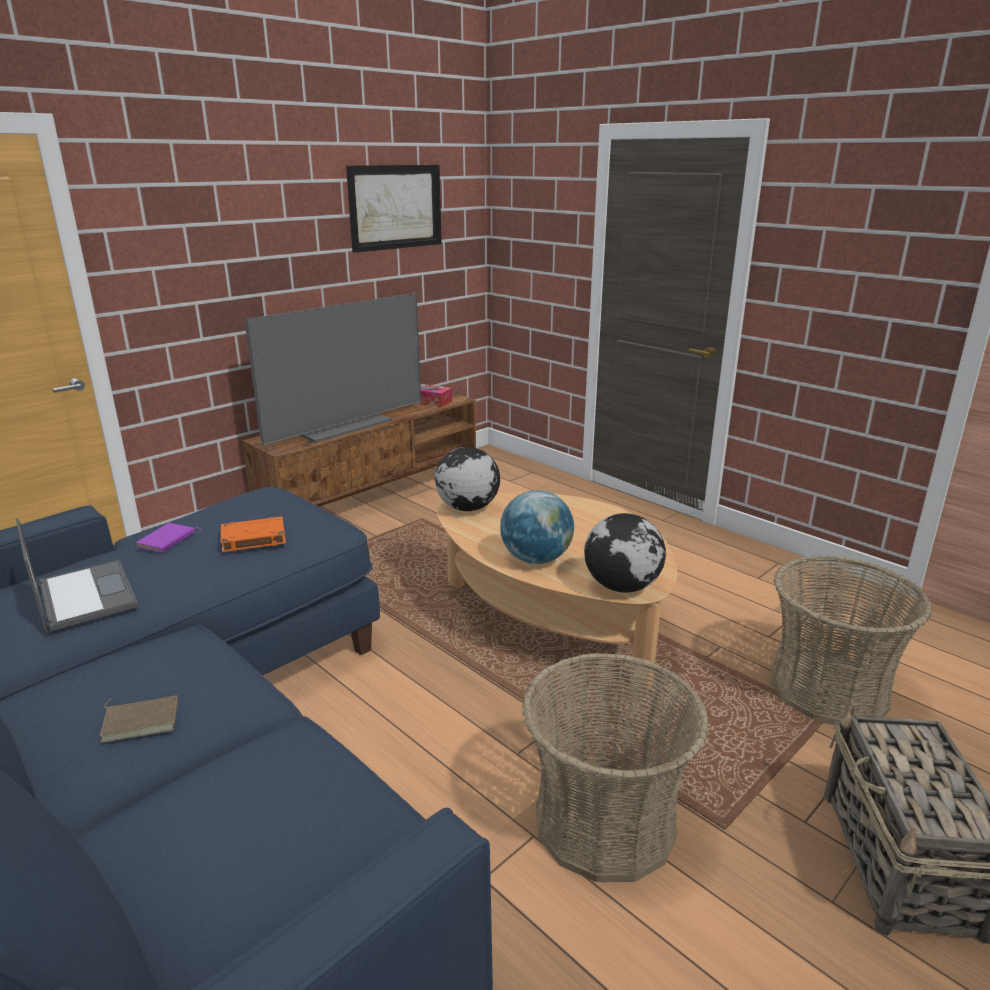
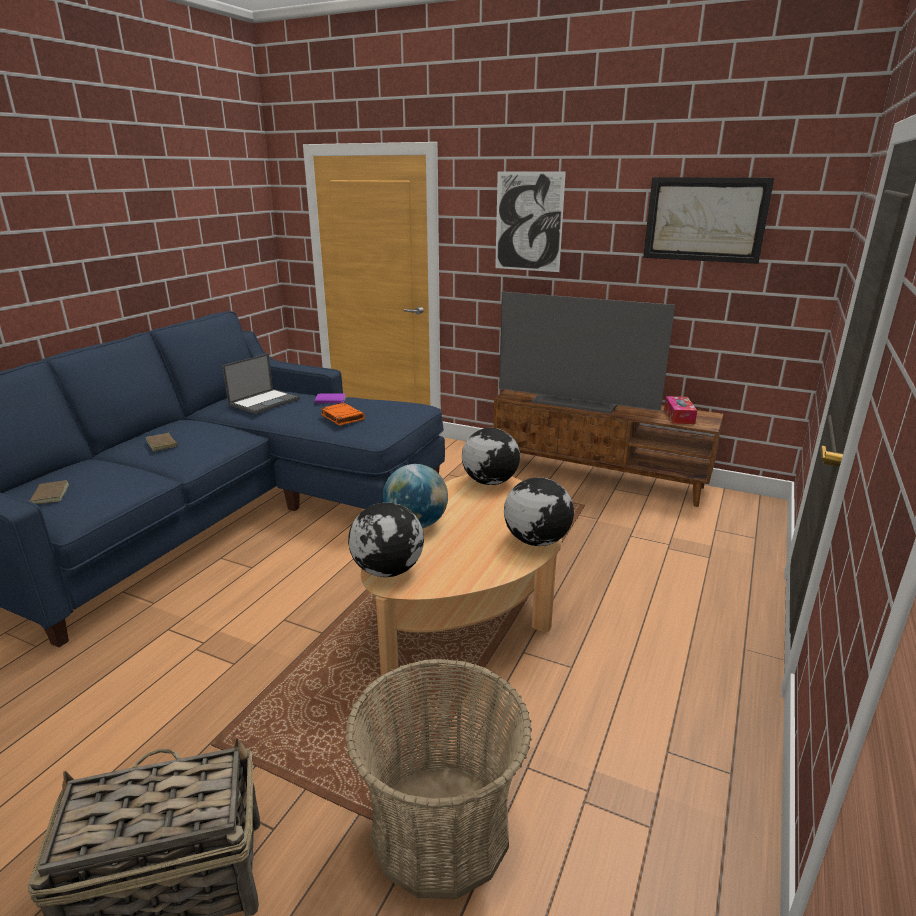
camera: 70 degrees right, 0 degrees up
basket [522,653,710,882] -> none
none -> brown book [29,480,69,504]
none -> picture [495,172,566,272]
none -> globe [504,477,574,546]

